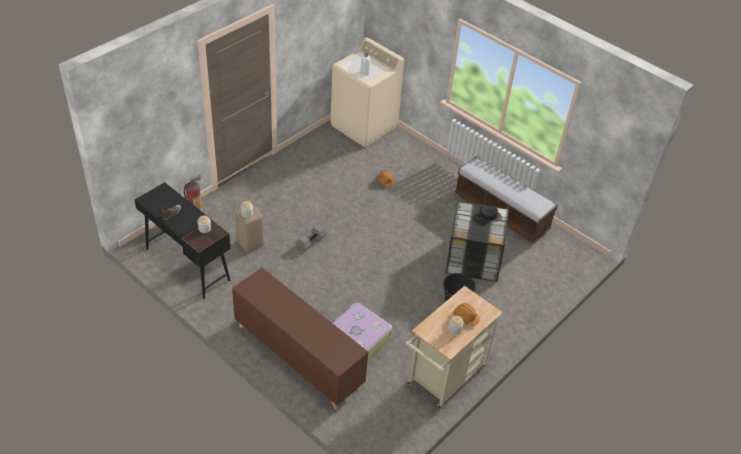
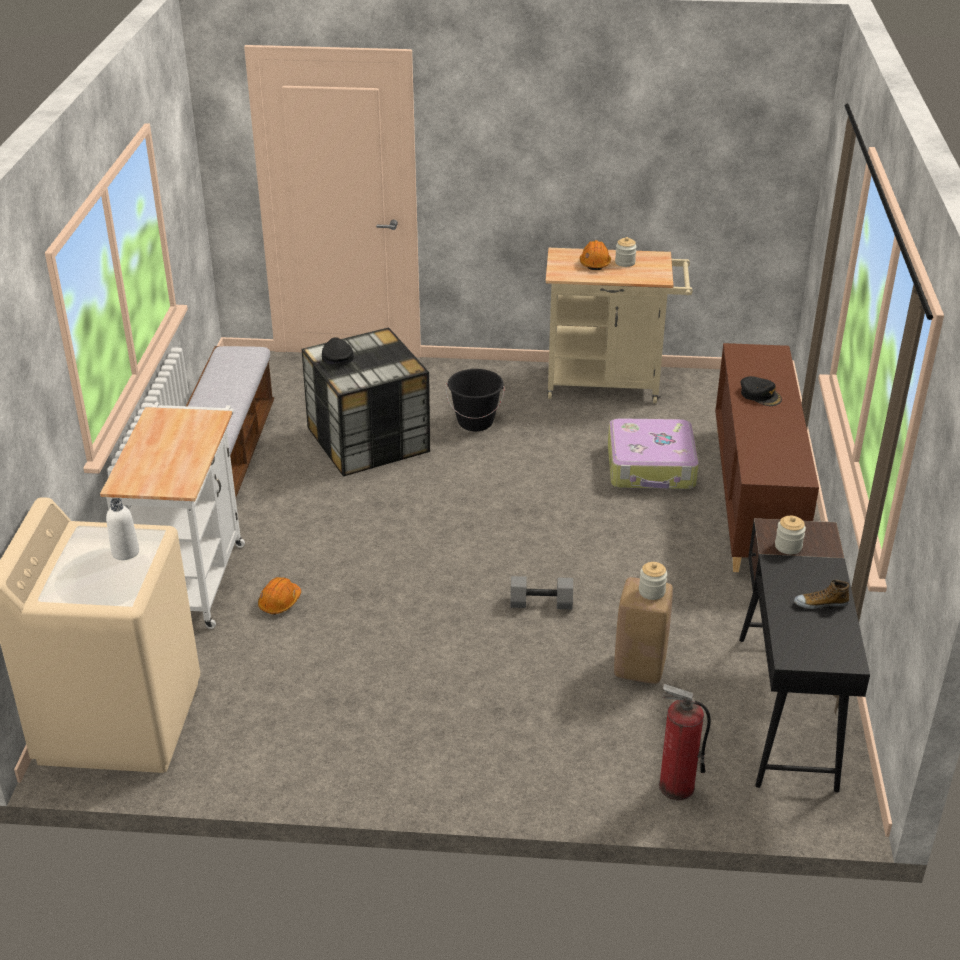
camera: 125 degrees left, 10 degrees down
none -> white cart [100,402,245,629]
none -> black cap [741,376,782,406]

